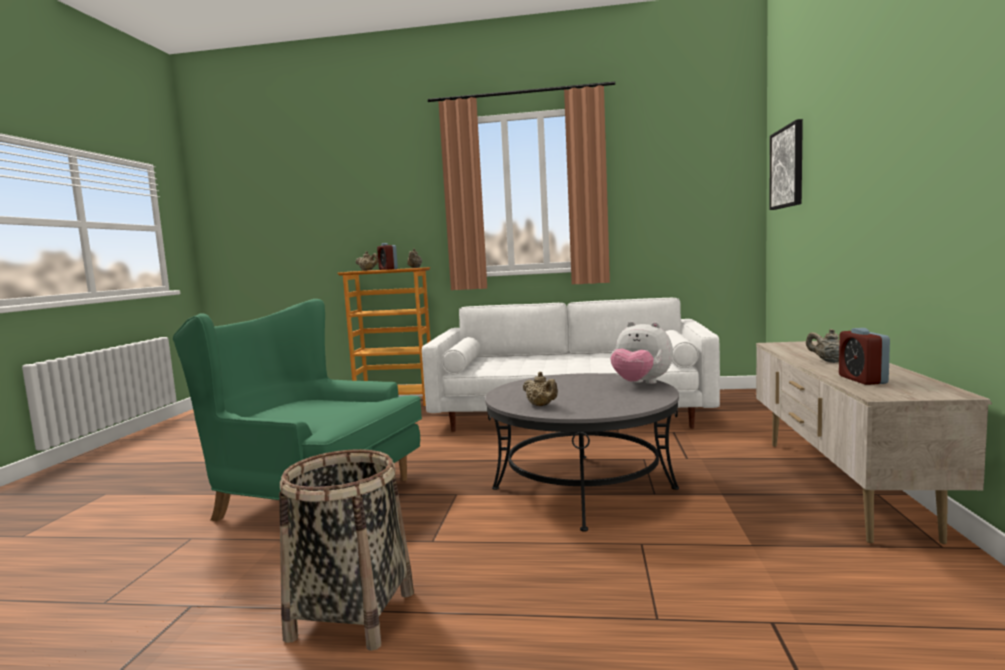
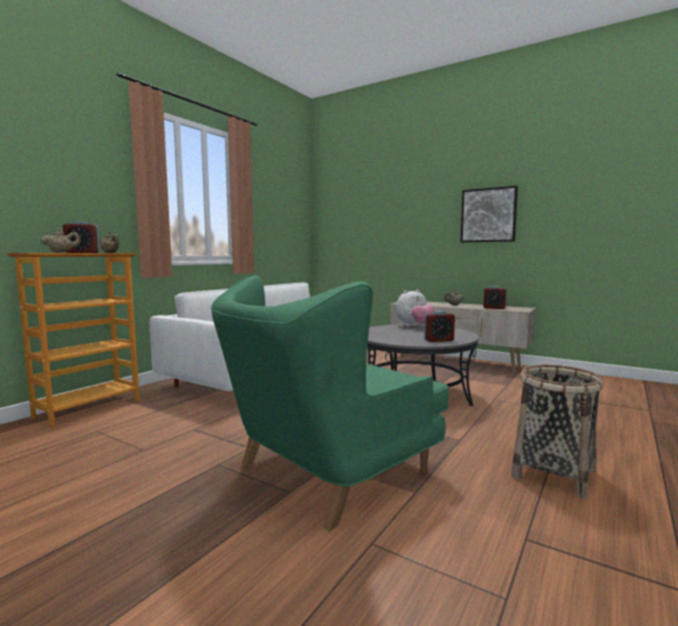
camera: 65 degrees left, 0 degrees up
beige teapot [523,372,558,406] -> alarm clock [424,311,455,342]
picture [769,119,803,210] -> picture moved to [461,186,518,242]

